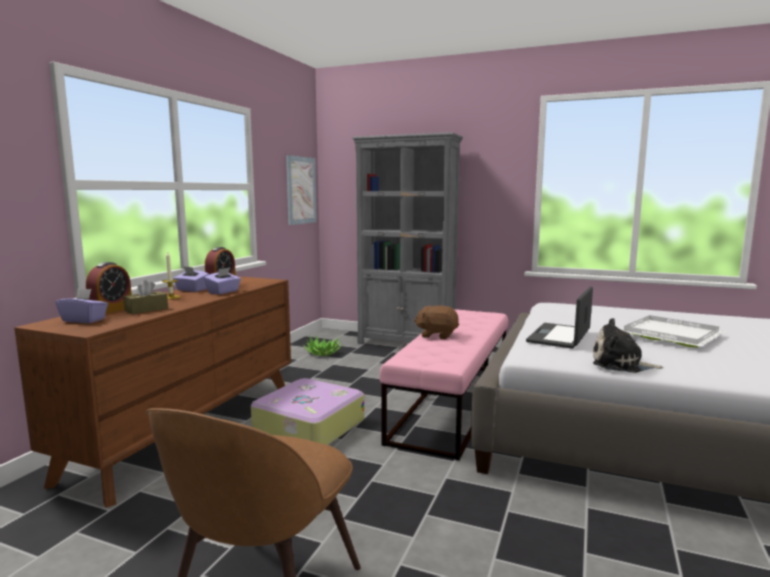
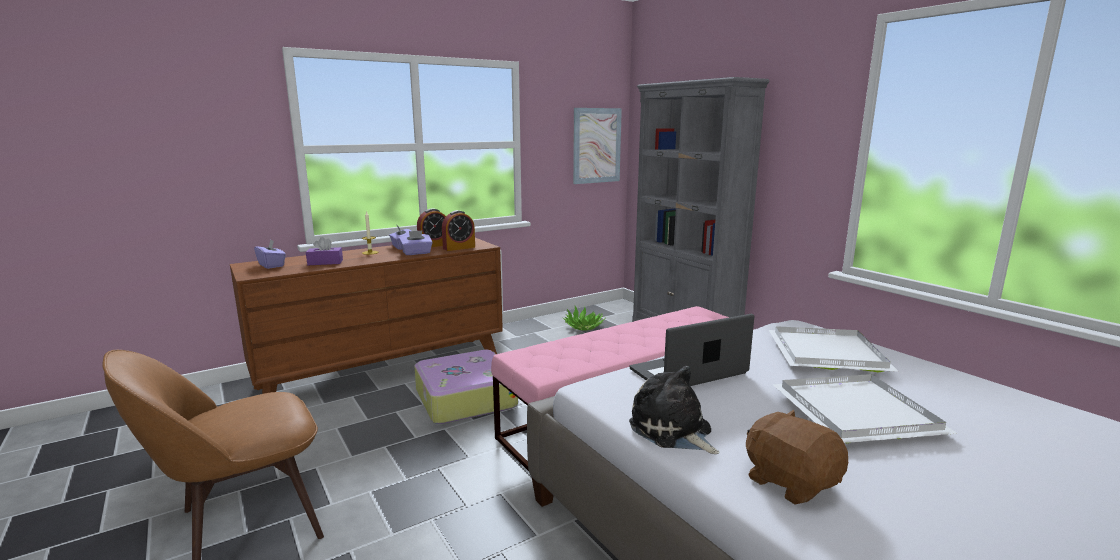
camera: 35 degrees right, 5 degrees up
alarm clock [86,262,132,314] -> alarm clock moved to [442,210,475,251]
brown tissue box [123,280,168,314] -> purple tissue box [306,237,343,265]
brown plush toy [414,306,459,339] -> brown plush toy moved to [746,410,848,504]
none -> white tray [769,326,899,373]

